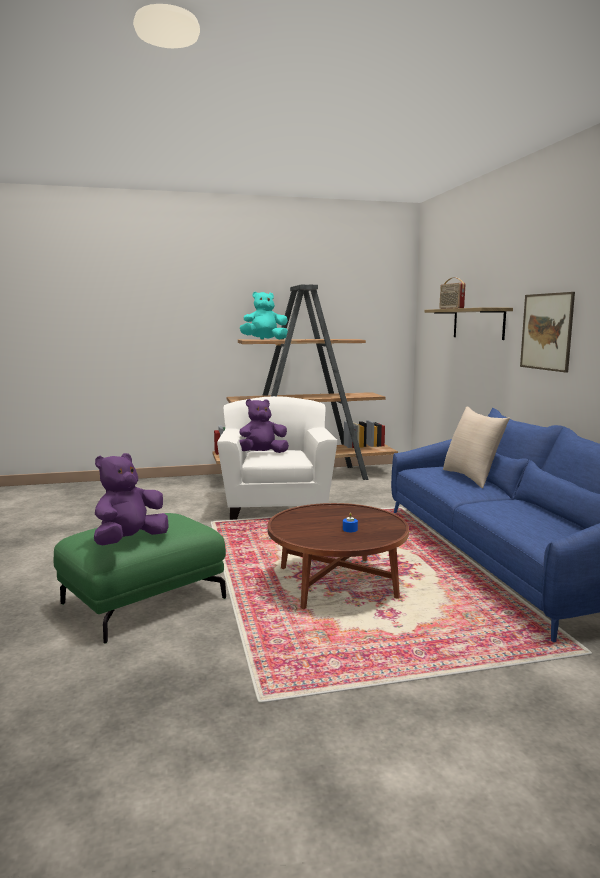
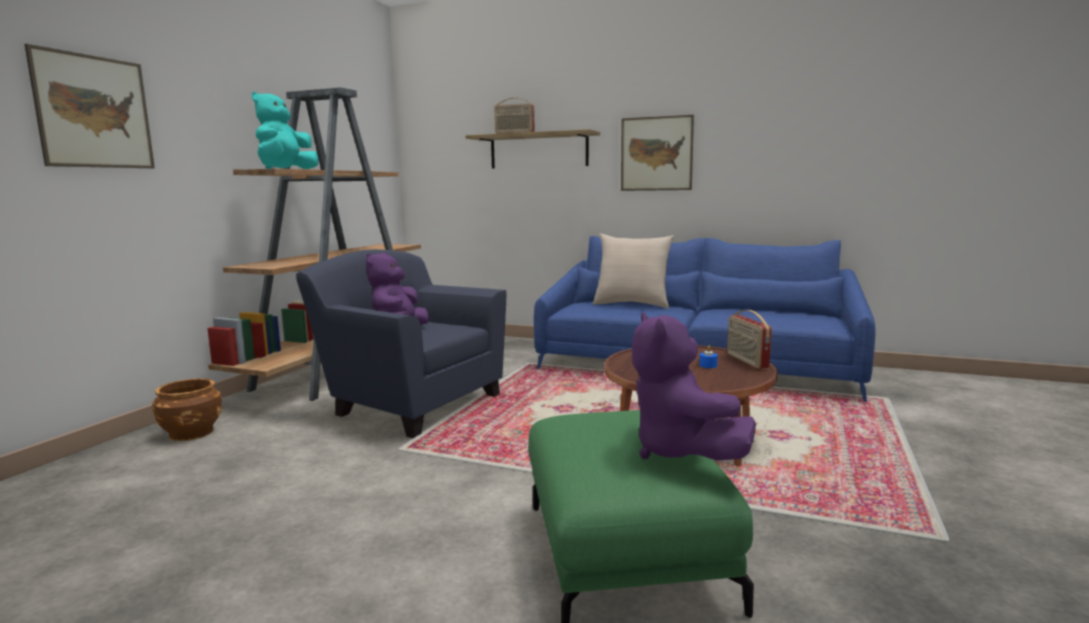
camera: 55 degrees left, 0 degrees up
white armchair [217,396,337,520] -> blue armchair [296,249,506,438]
none -> picture [24,44,155,168]
none -> brown planter [152,378,222,441]
none -> radio [727,310,772,369]

